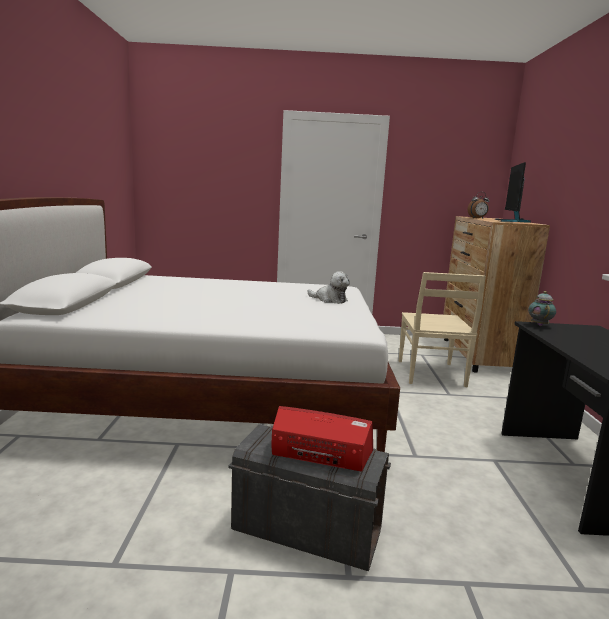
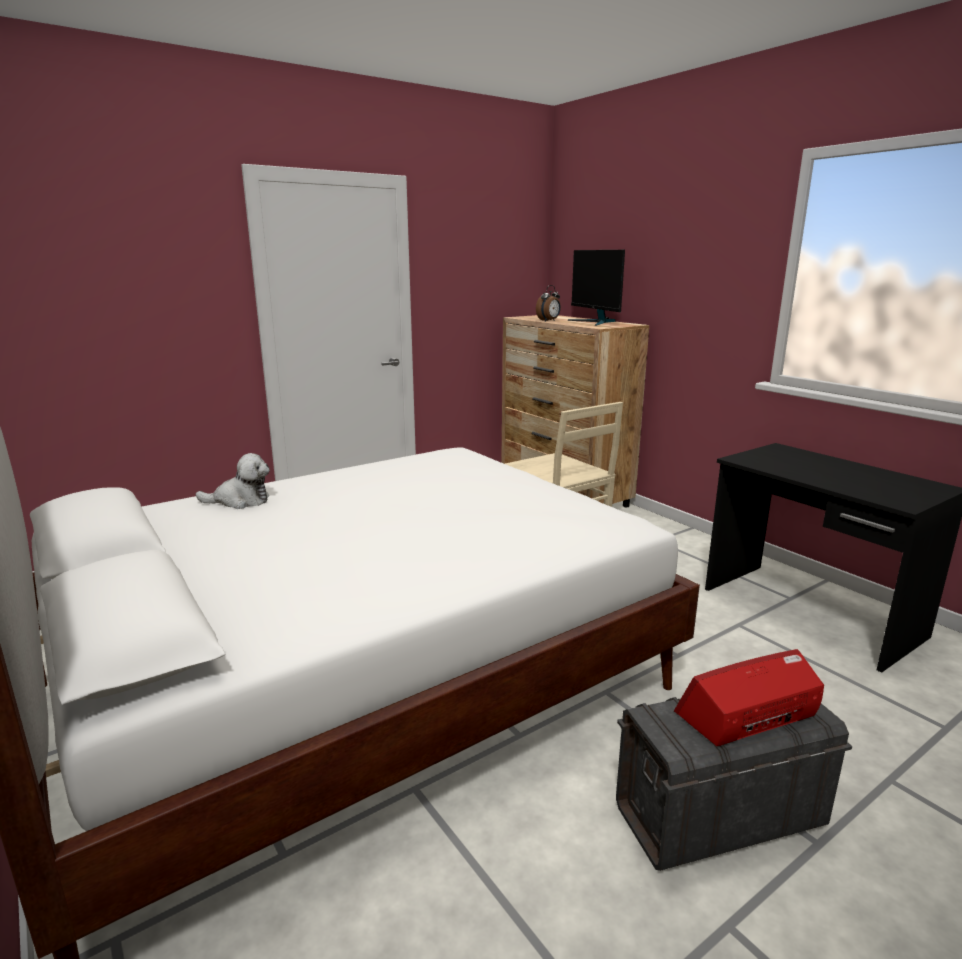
camera: 35 degrees left, 5 degrees up
plush toy [308,271,350,304] -> plush toy moved to [196,453,270,509]
teapot [528,291,556,326] -> none

